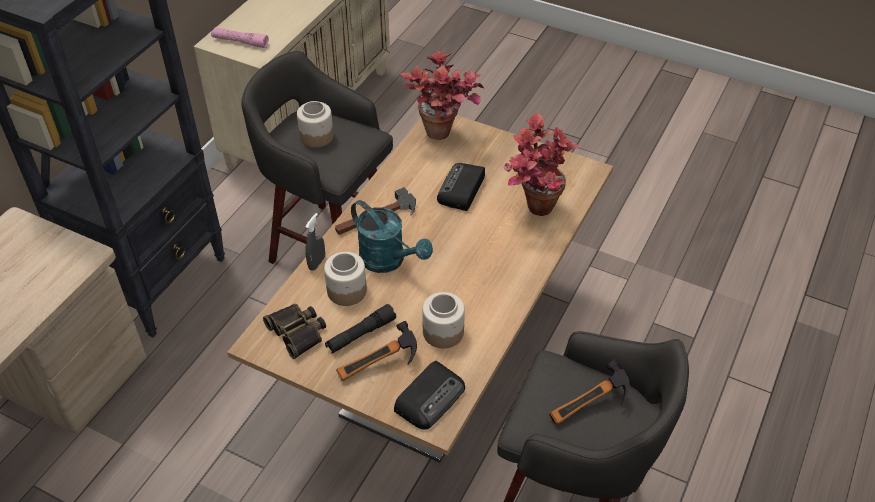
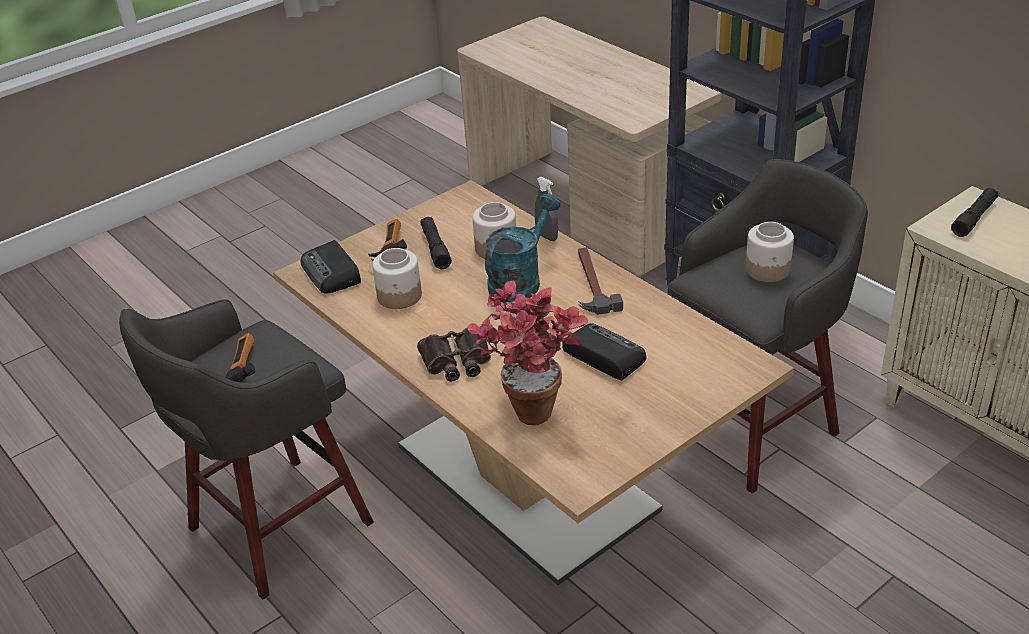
camera: 115 degrees right, 10 degrees down
pink flashlight [211,28,269,48] -> black flashlight [951,188,999,237]
binoculars [263,304,326,359] -> binoculars moved to [417,327,491,382]
turquoise watering can [351,200,433,273] -> turquoise watering can turned 150 degrees clockwise [485,194,560,302]
potted plant [400,51,484,140] -> none

